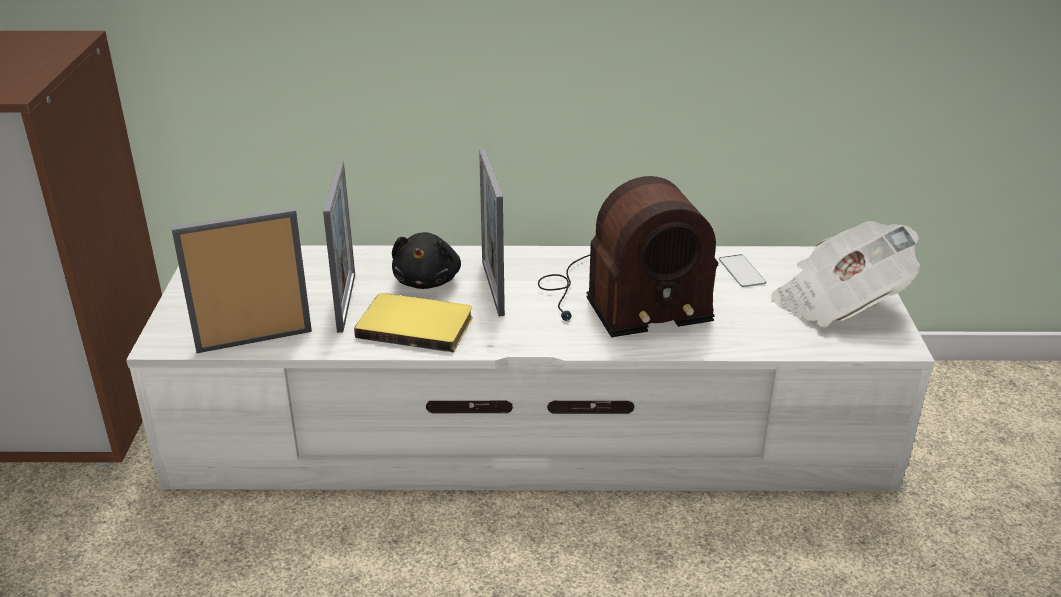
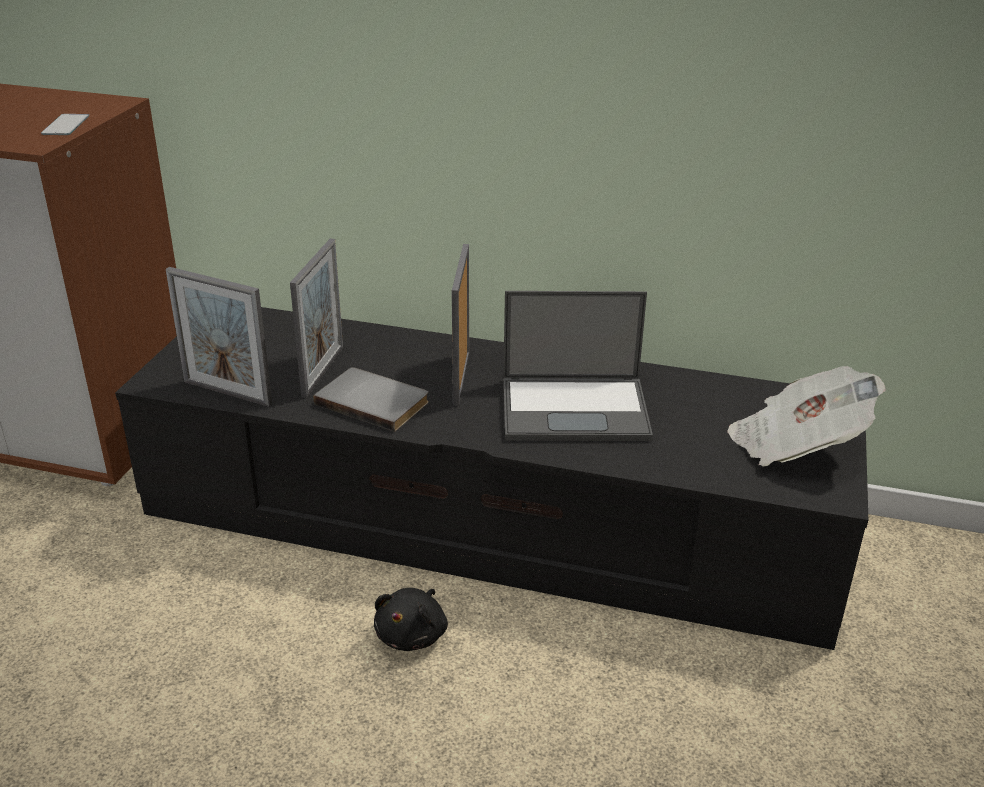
camera: 15 degrees right, 0 degrees up
white tv stand [126,245,935,491] -> black tv stand [115,307,868,650]
picture frame [171,208,312,353] -> picture frame turned 150 degrees counterclockwise [166,267,272,407]
yellow book [354,293,472,352] -> grey book [314,367,429,432]
black plush toy [392,232,461,289] -> black plush toy moved to [374,588,448,651]
radio [538,176,719,337] -> laptop [503,291,653,441]
phone [719,254,766,287] -> phone moved to [41,114,89,135]

